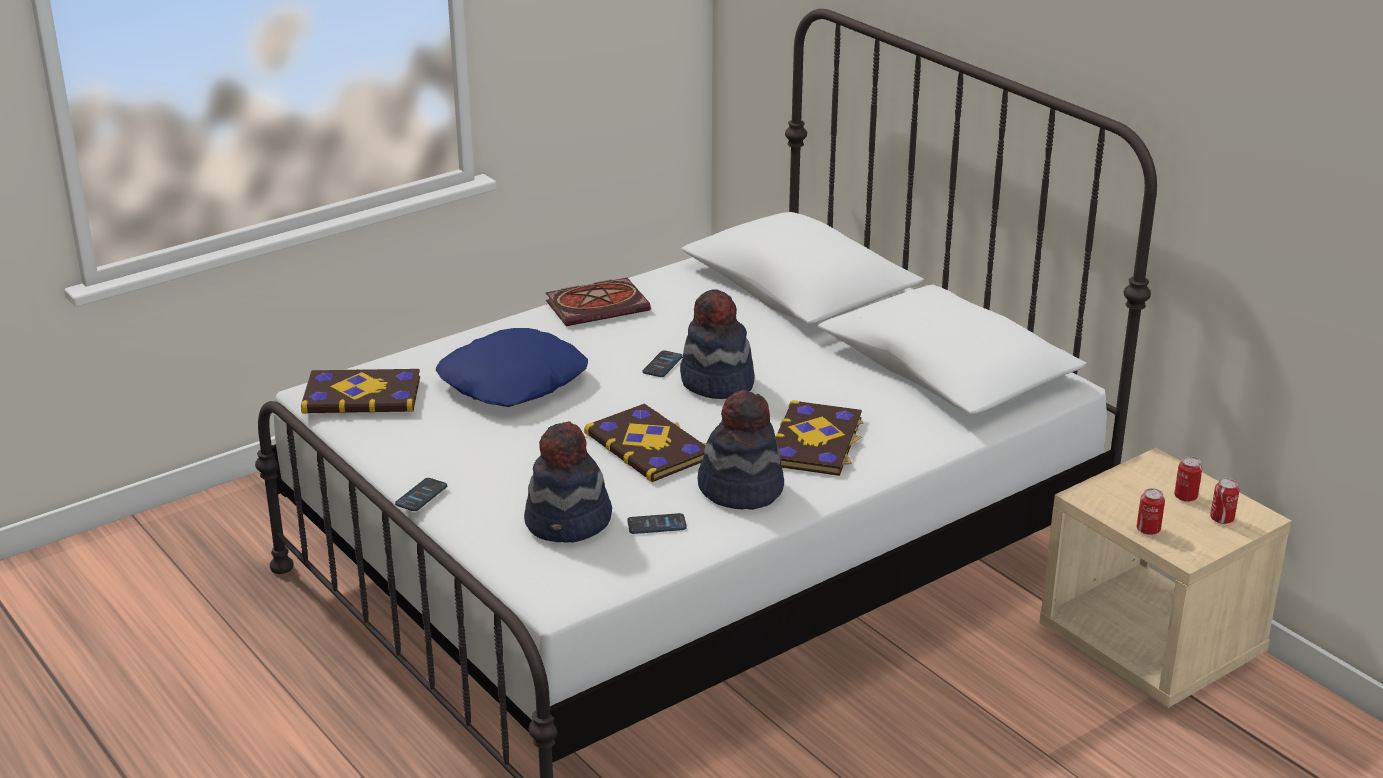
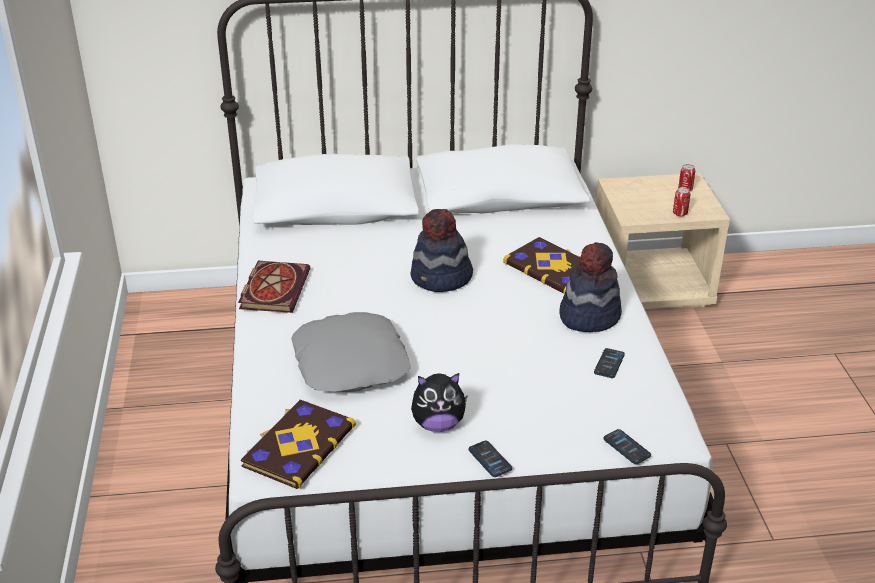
camera: 60 degrees left, 5 degrees up
blue pillow [436,328,588,407] -> grey pillow [291,312,411,392]
hat [524,421,612,543] -> none
book [584,403,706,482] -> none
phone [643,351,683,377] -> phone moved to [603,429,651,464]
can [1174,456,1202,502] -> none
none -> plush toy [411,373,468,432]

